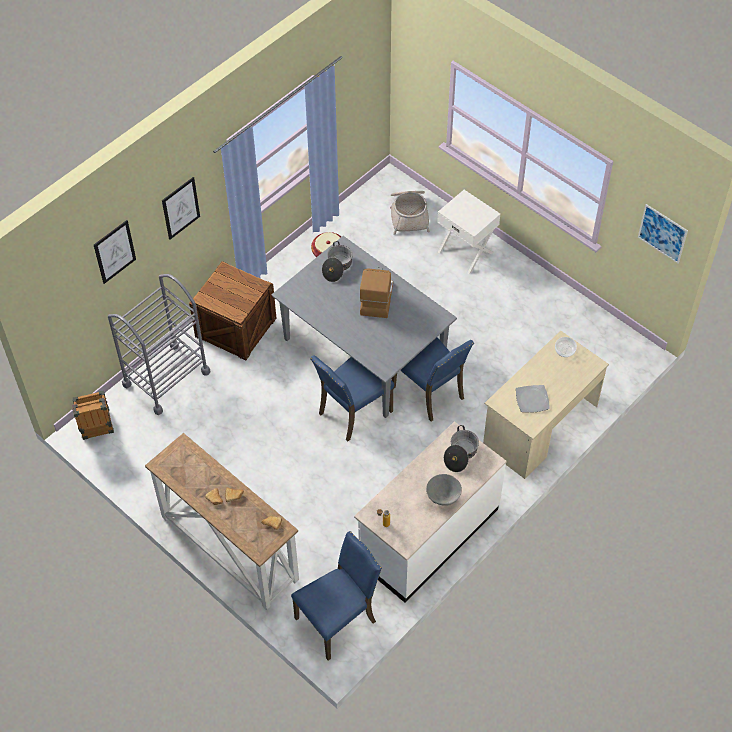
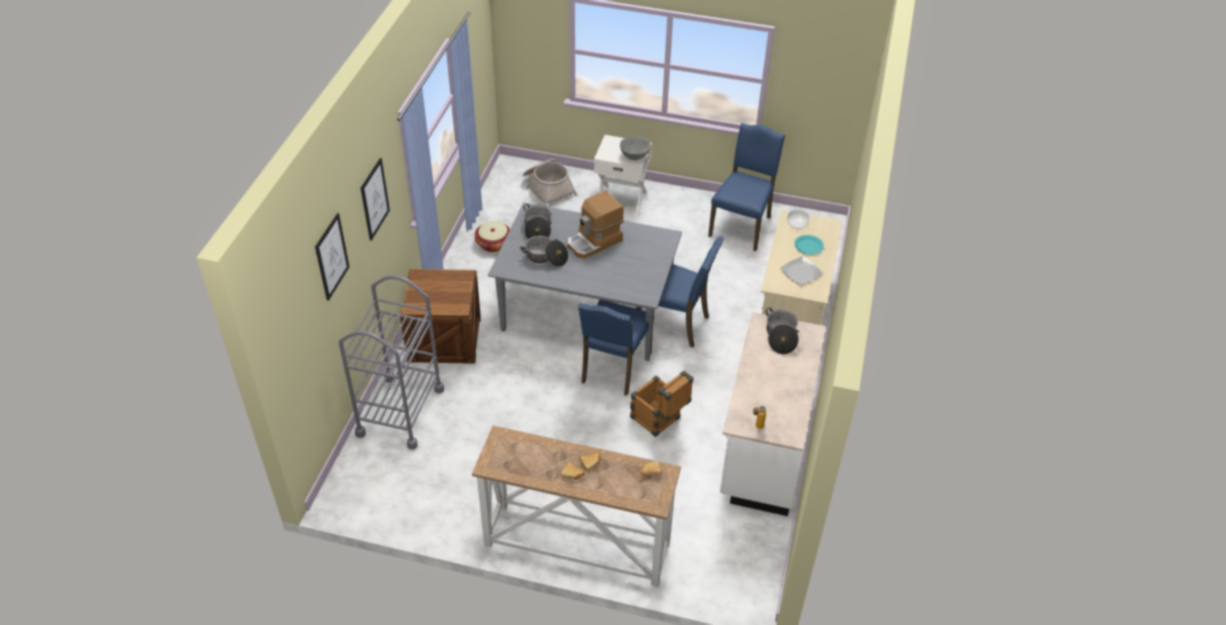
camera: 30 degrees left, 10 degrees down
crate [72,390,114,440] -> crate moved to [630,371,694,437]
blue chair [291,531,382,661] -> blue chair moved to [708,123,785,251]
coffee machine [360,267,393,318] -> coffee machine turned 105 degrees counterclockwise [567,191,624,259]
grey bowl [426,474,462,506] -> grey bowl moved to [620,136,651,160]
picture [638,204,688,263] -> none
none -> cooking pot [520,235,568,267]
none -> turquoise plate [794,235,824,255]

